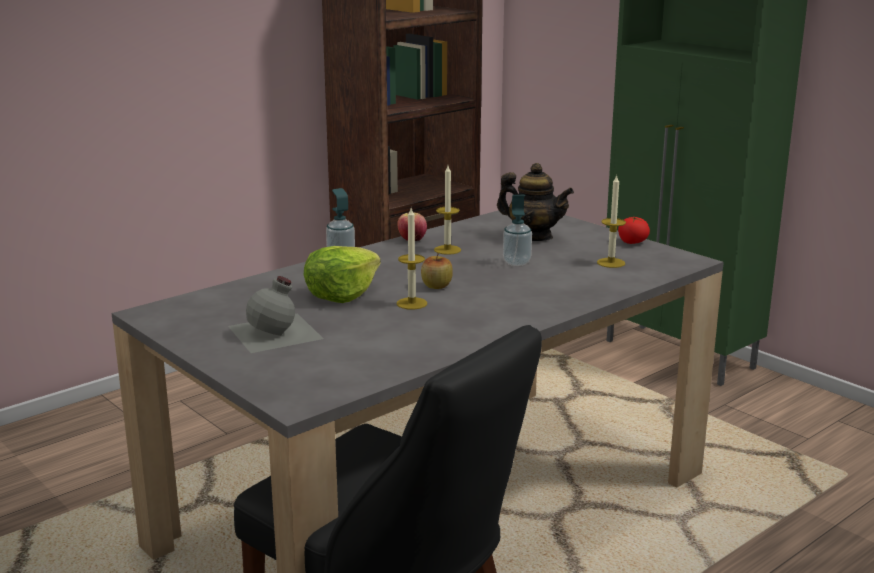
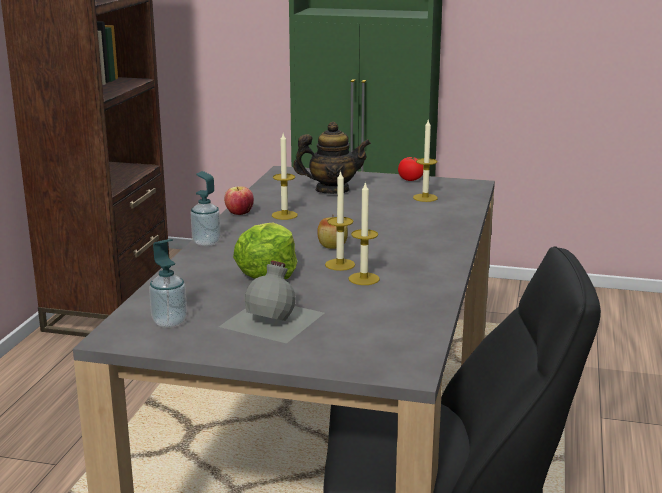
camera: 35 degrees left, 0 degrees up
soap dispenser [503,195,532,266] -> soap dispenser moved to [149,239,187,328]
none -> candle [349,181,380,285]

